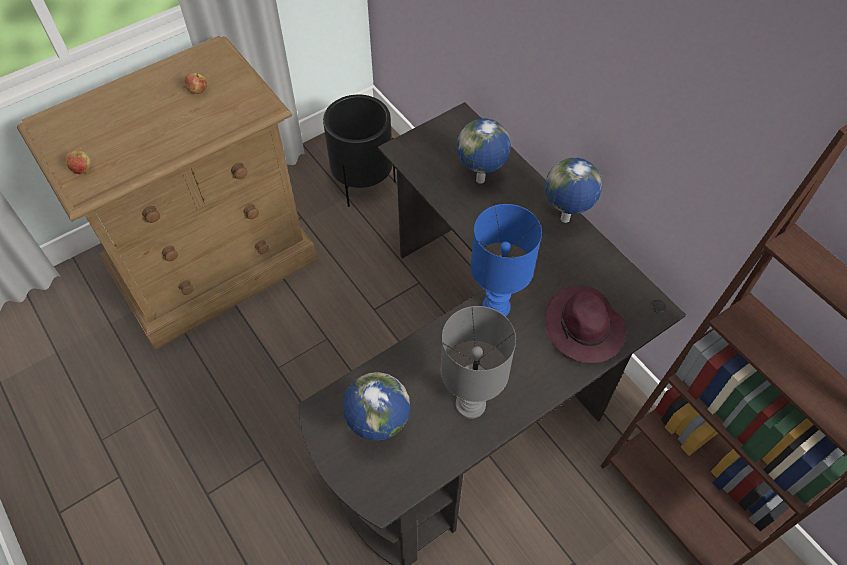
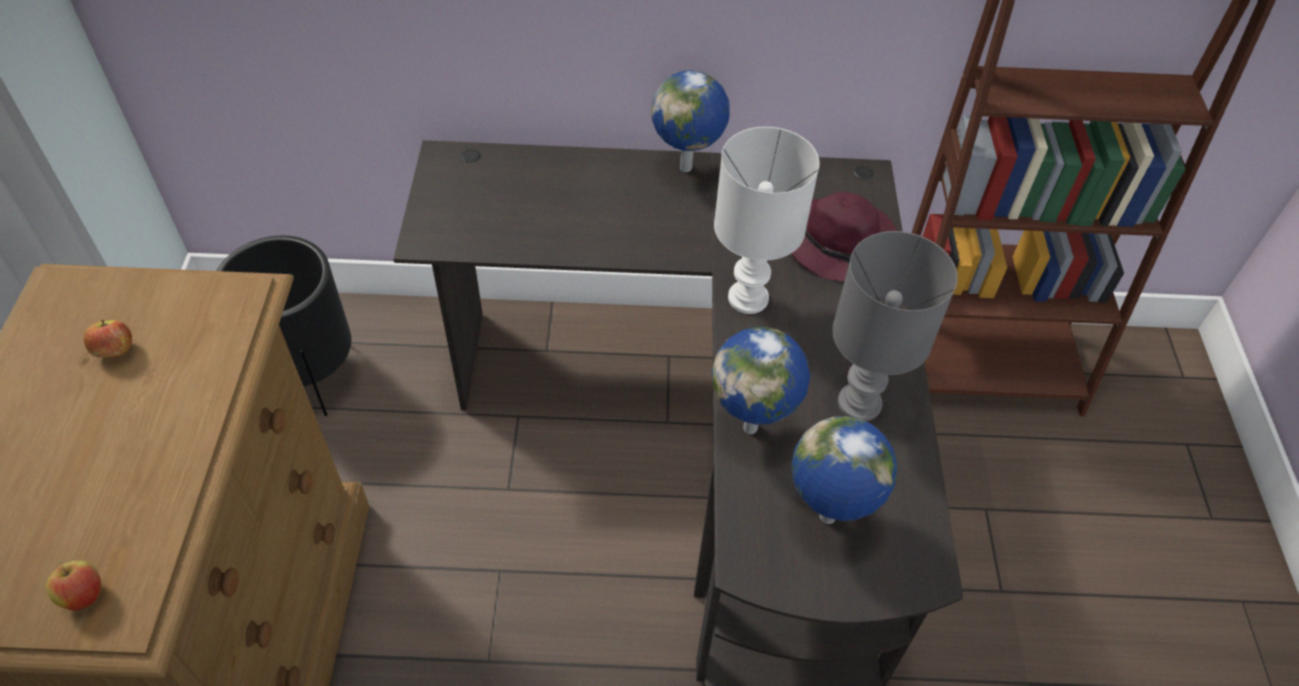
camera: 55 degrees left, 5 degrees down
globe [457,118,511,184] -> globe moved to [712,327,810,434]
blue table lamp [471,204,542,317] -> white table lamp [714,127,820,314]

